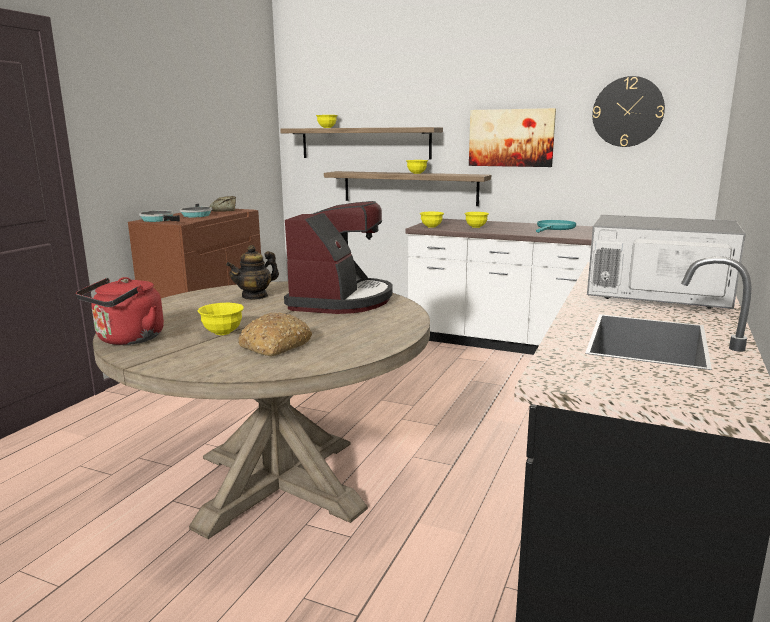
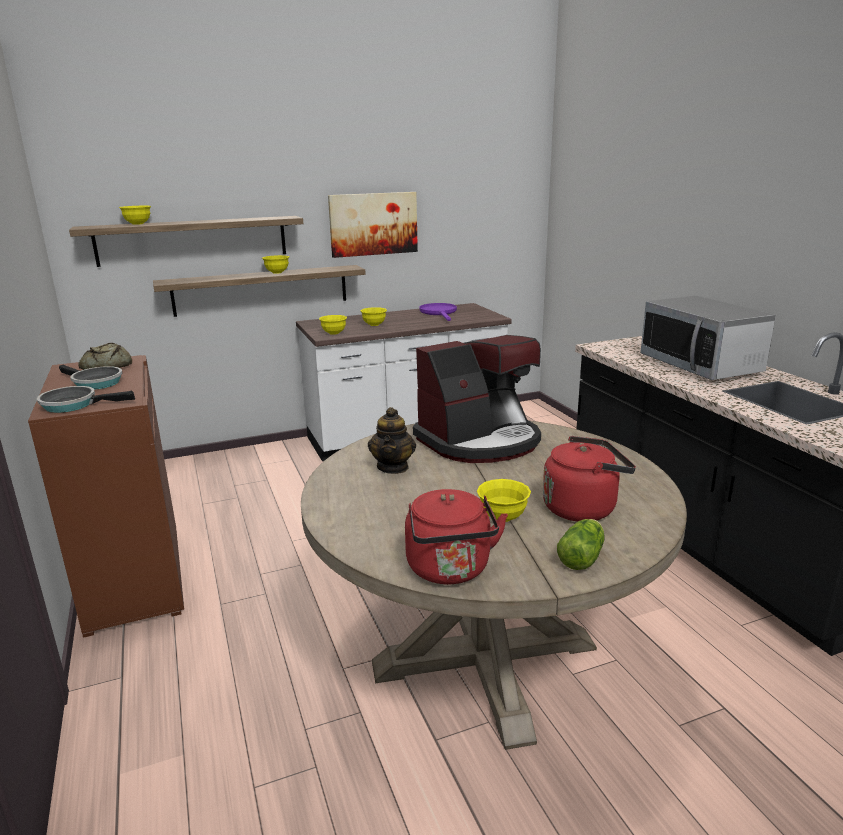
camera: 45 degrees left, 5 degrees up
bread [238,313,312,356] -> red kettle [543,436,636,522]
coffee machine [284,201,393,314] -> coffee machine turned 90 degrees clockwise [413,335,541,463]
turquoise frying pan [536,220,576,233] -> purple frying pan [420,303,457,321]
microwave [587,215,746,309] -> microwave turned 90 degrees counterclockwise [640,296,776,380]
wall clock [592,76,665,147] -> none
none -> lettuce [557,519,605,570]

